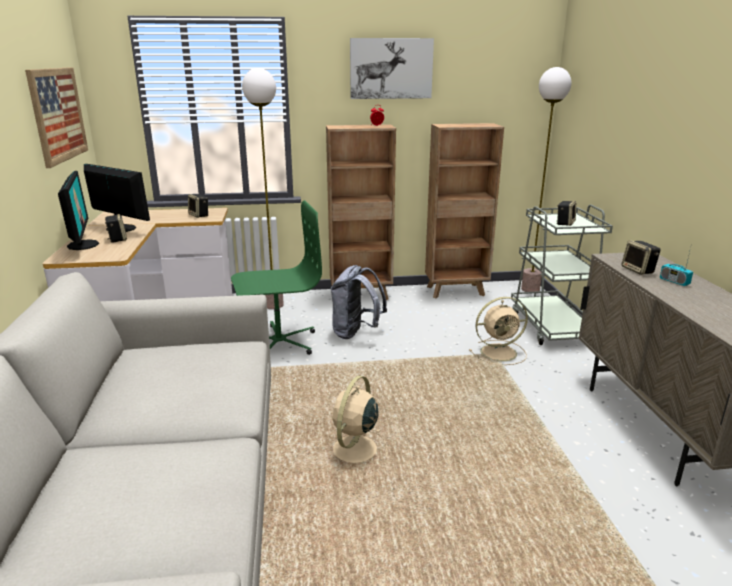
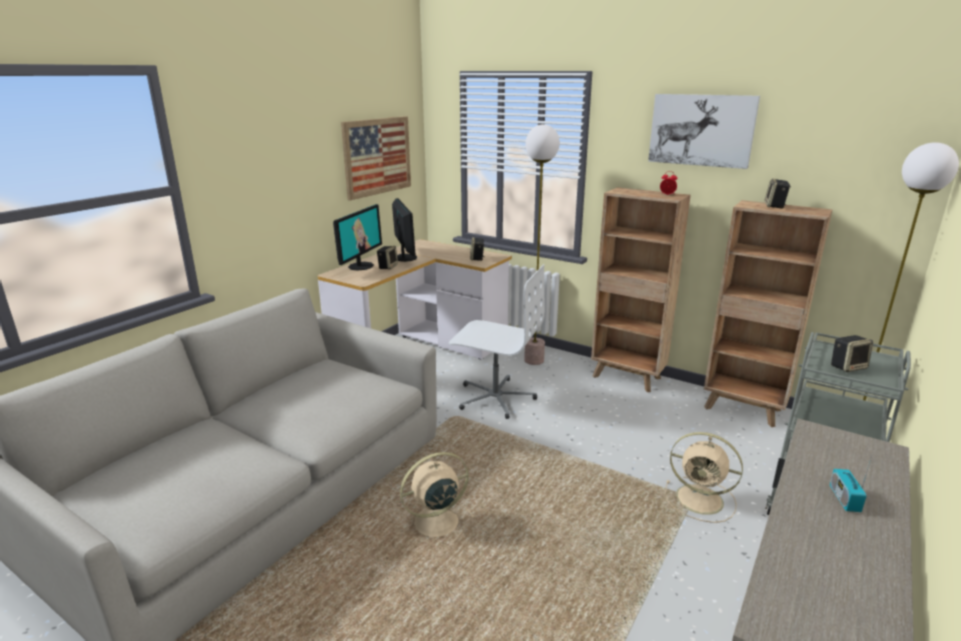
camera: 40 degrees right, 0 degrees up
green office chair [231,200,322,355] -> white office chair [449,264,545,419]
grey backpack [330,265,387,339] -> none
speaker [622,241,660,275] -> speaker moved to [765,179,791,209]

